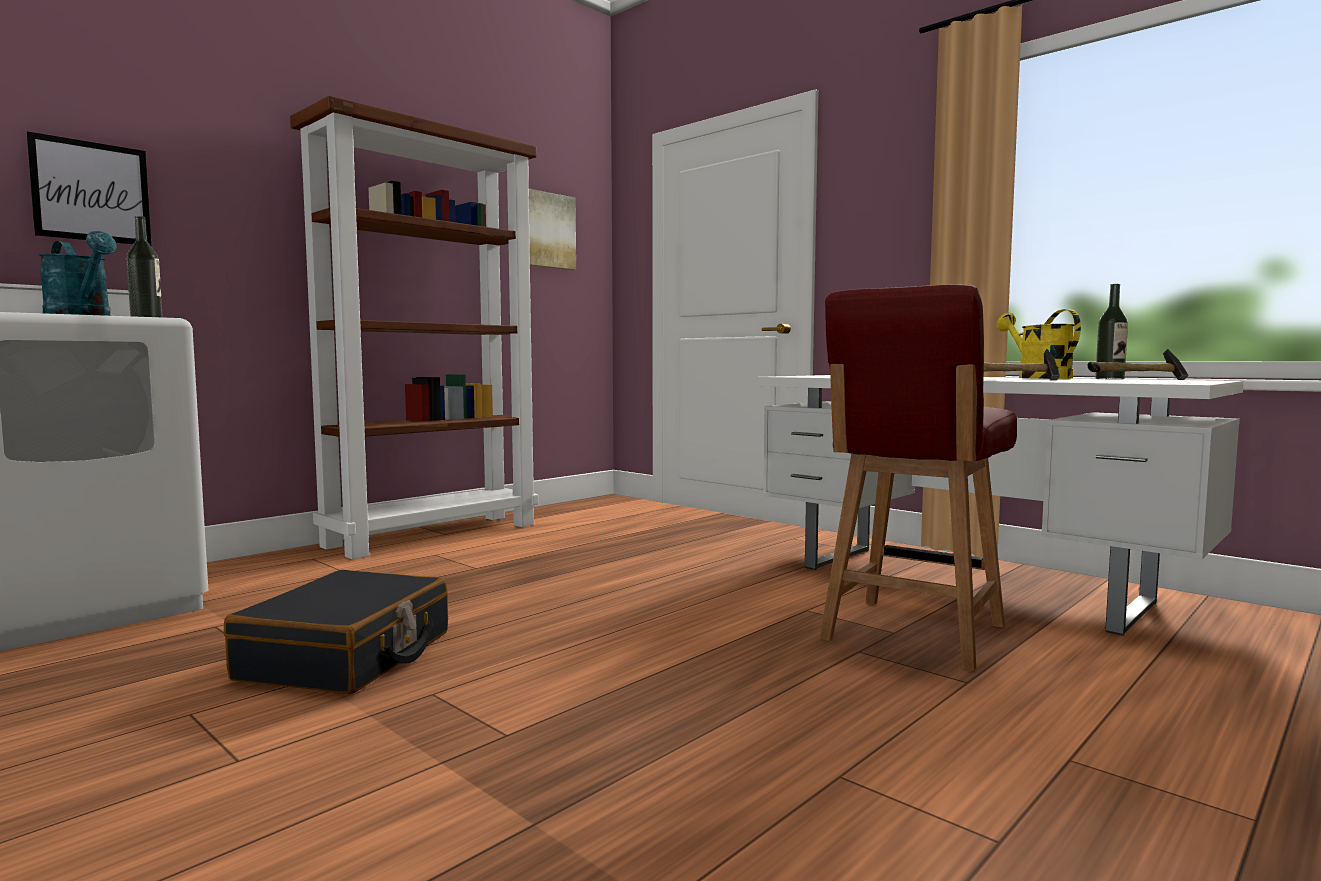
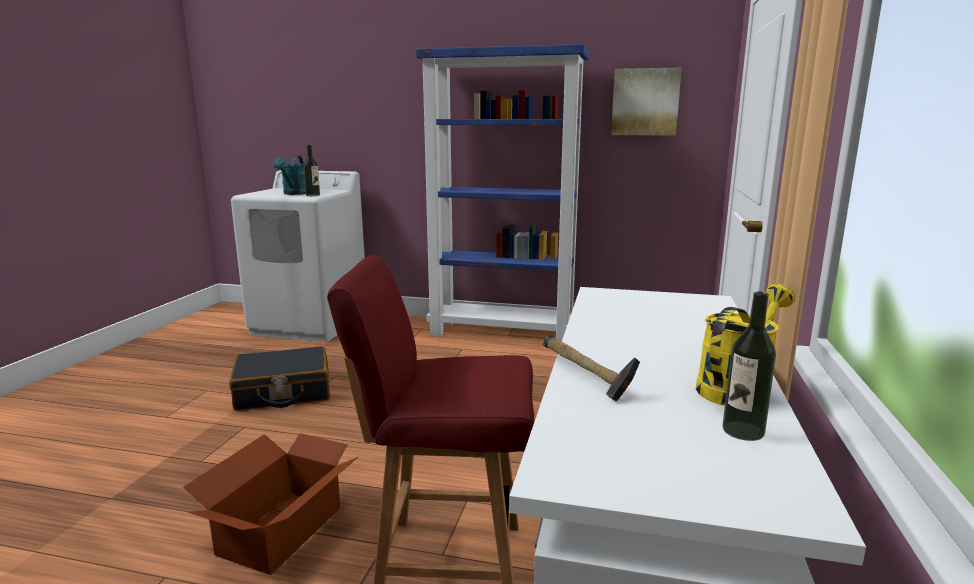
camera: 60 degrees right, 10 degrees up
picture [27,131,151,245] -> none
brown bookcase [290,96,538,559] -> blue bookcase [416,44,589,342]
hammer [1087,349,1189,380] -> none
none -> cardboard box [183,433,358,575]

